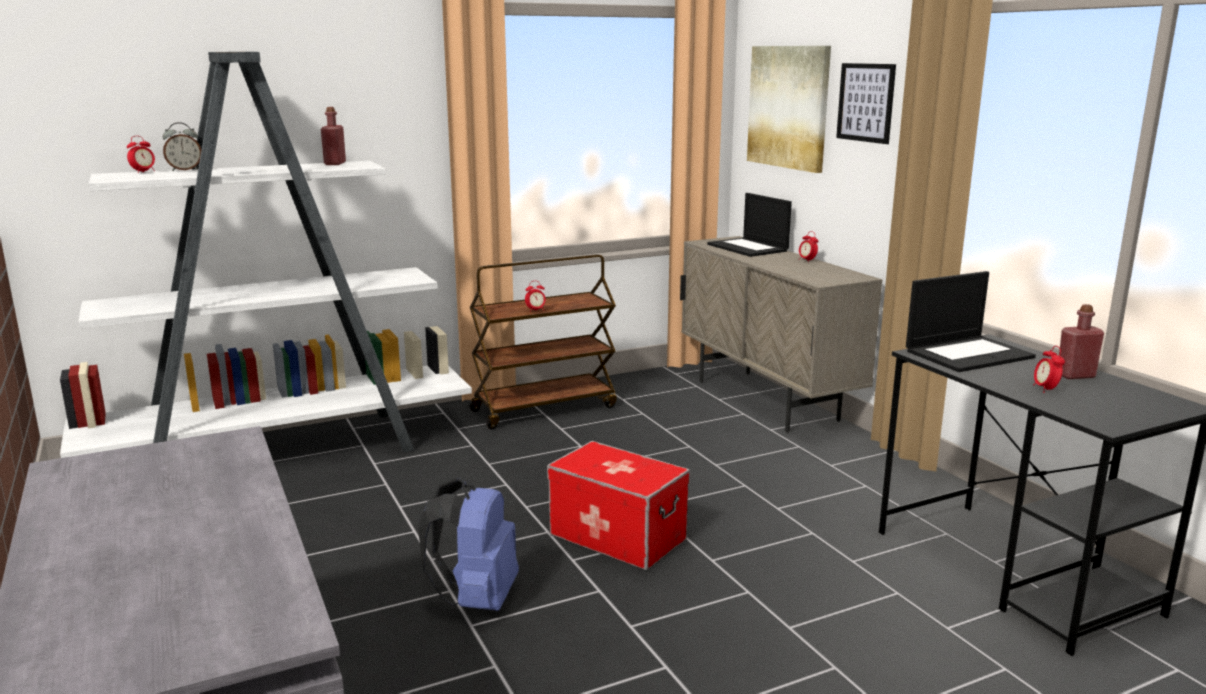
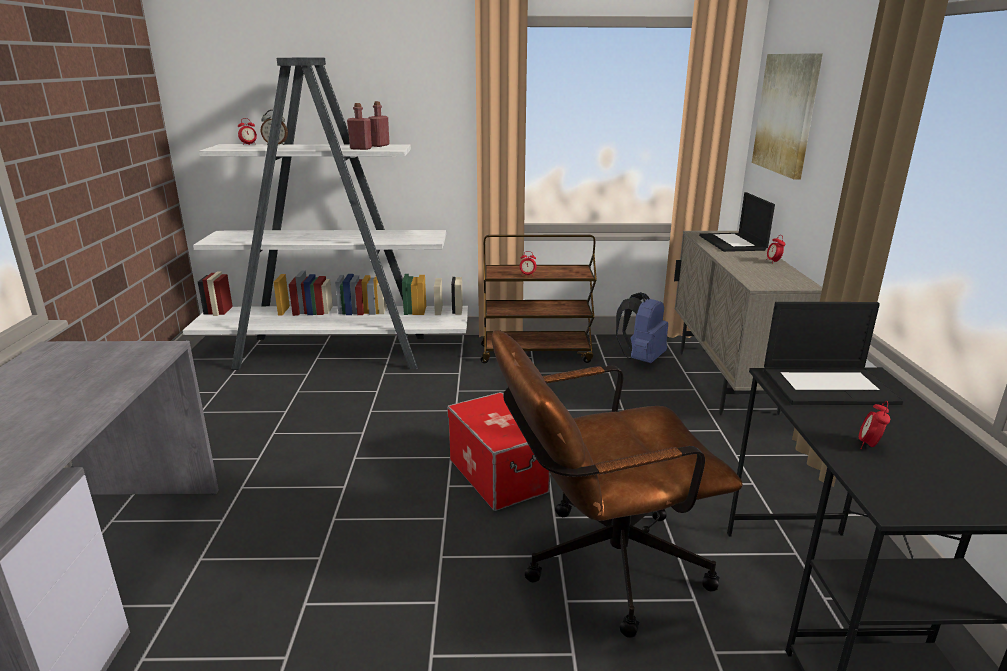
camera: 25 degrees right, 5 degrees up
blue backpack [418,478,519,611] -> blue backpack moved to [616,292,668,363]
picture [836,63,896,144] -> none
red bottle [1059,304,1104,379] -> red bottle moved to [347,103,372,150]
none -> brown office chair [492,330,743,638]

